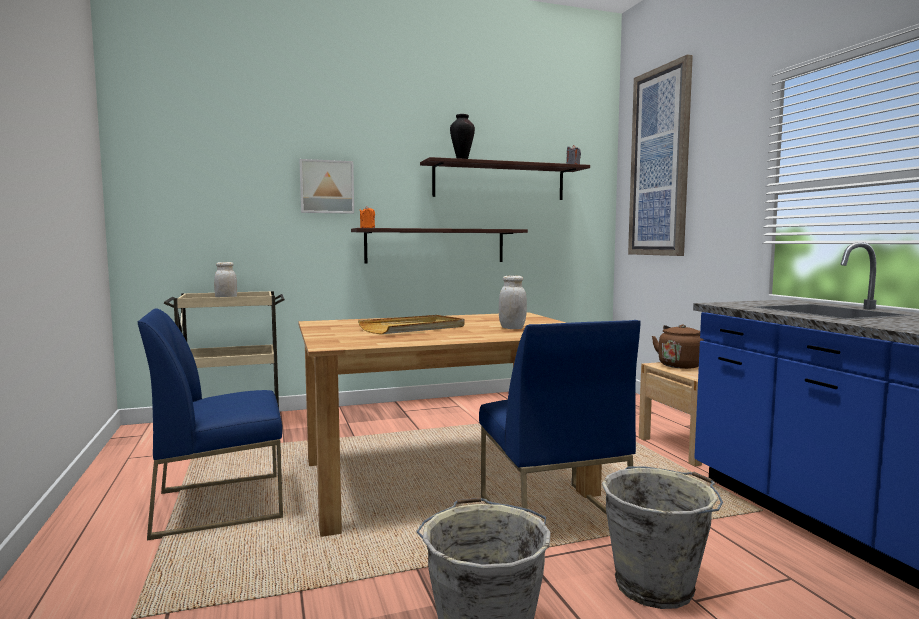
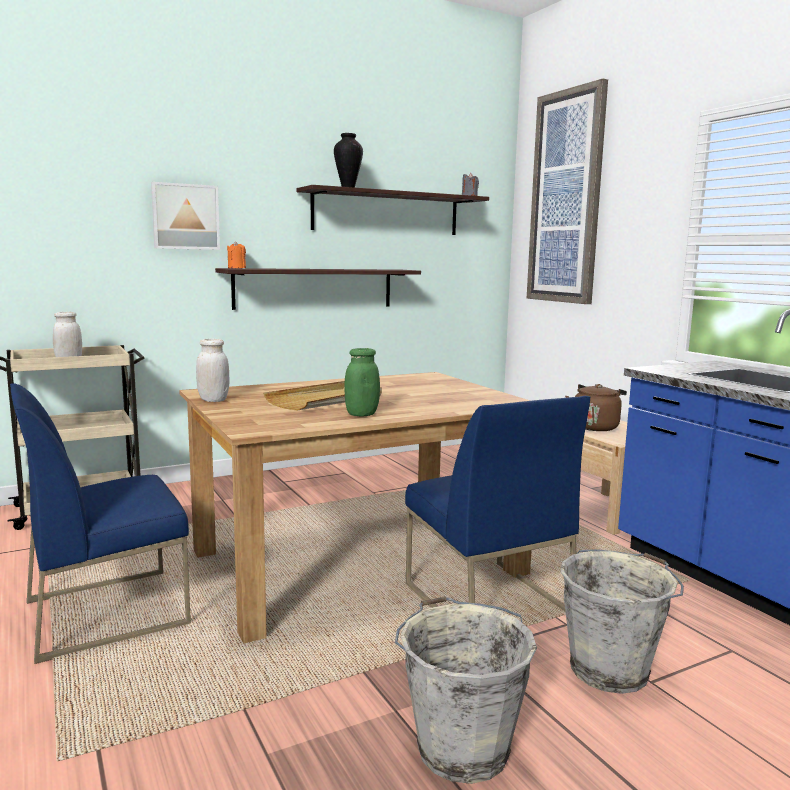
camera: 10 degrees left, 5 degrees up
white jar [499,275,527,329] -> white jar moved to [196,338,229,402]
none -> green jar [344,348,380,417]

